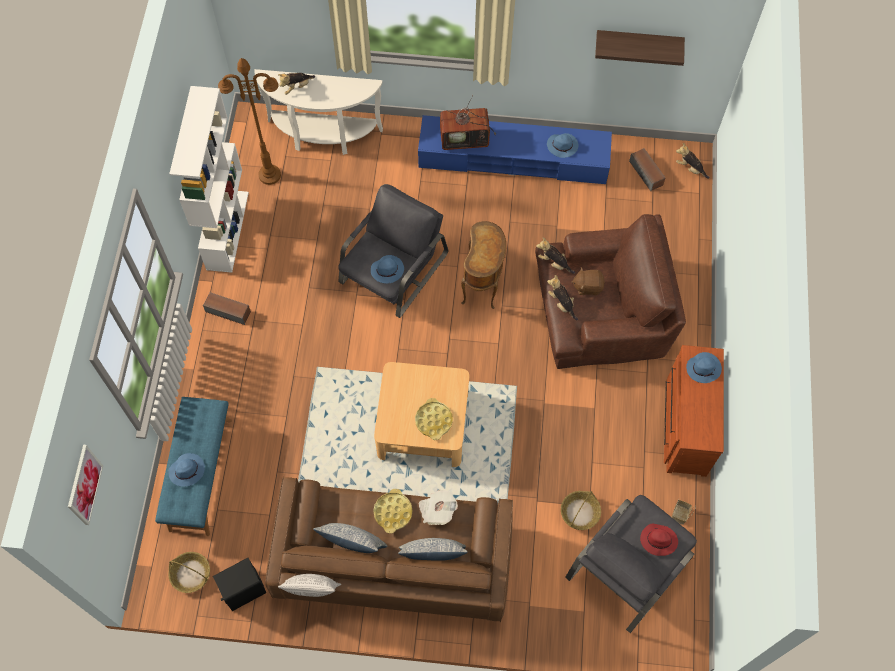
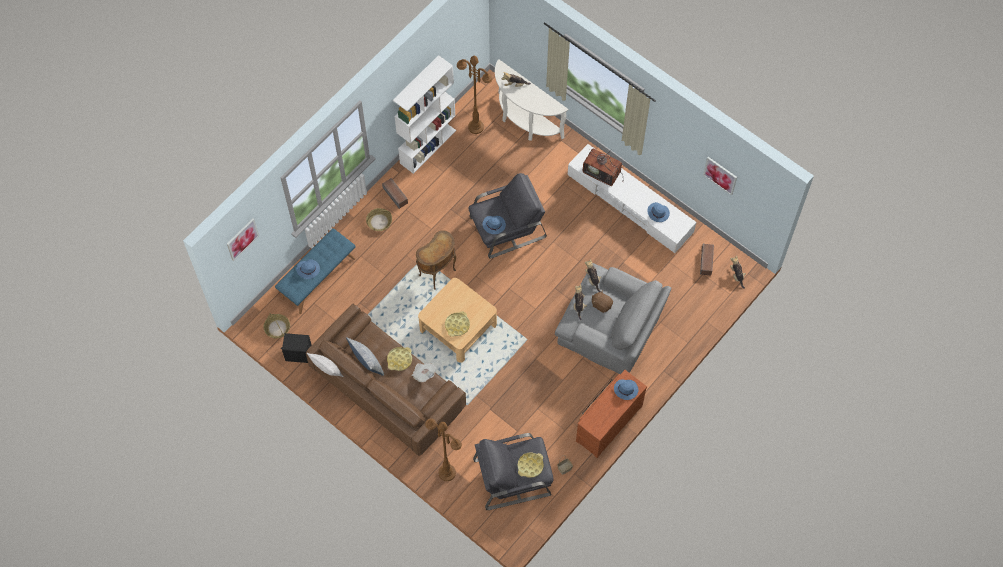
camera: 35 degrees right, 0 degrees up
pillow [398,538,468,561] -> none
blue tv stand [418,115,612,184] -> white tv stand [568,144,696,253]
brown side table [461,221,506,309] -> brown side table moved to [416,230,456,289]
brown armchair [535,214,686,369] -> grey armchair [555,263,671,374]
basket [561,491,601,530] -> basket moved to [366,208,392,231]
shelf [595,30,685,66] -> picture [703,157,737,196]
red hat [640,524,678,556] -> yellow tray [518,452,544,478]
none -> brown floor lamp [425,418,462,481]

